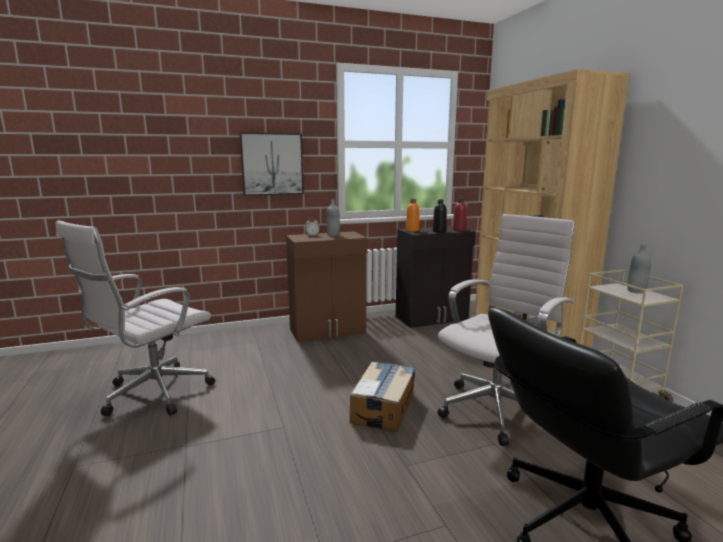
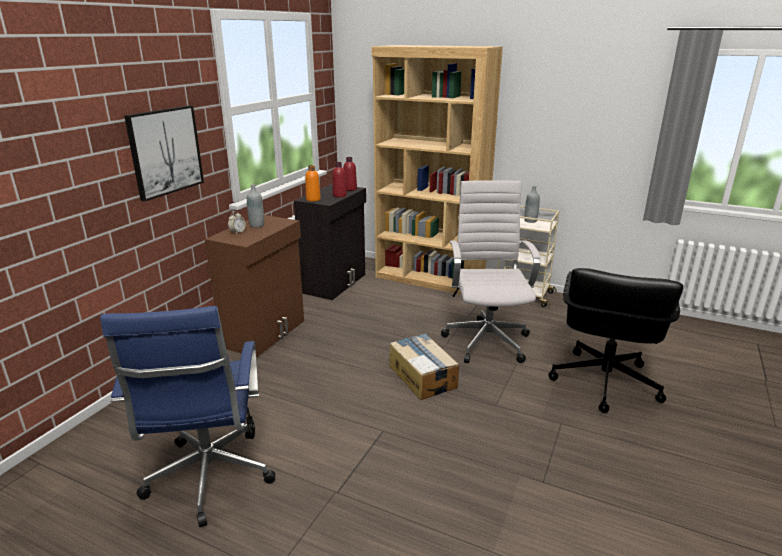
camera: 45 degrees left, 10 degrees up
white office chair [56,220,215,416] -> blue office chair [100,306,275,527]
black bottle [433,199,447,233] -> red bottle [332,162,347,197]

